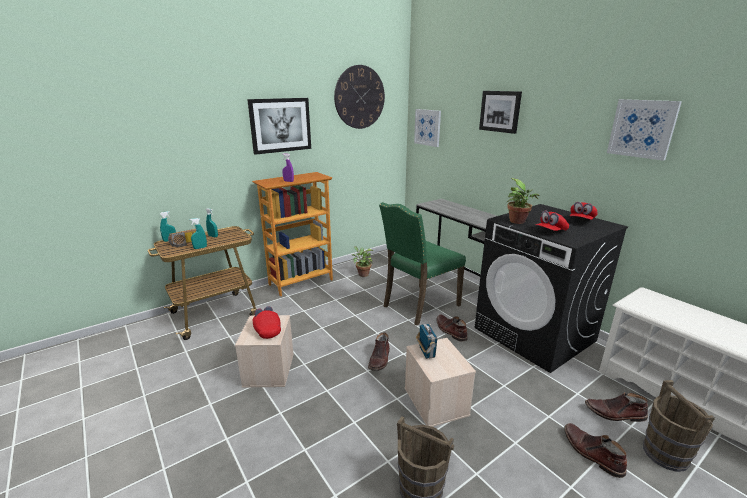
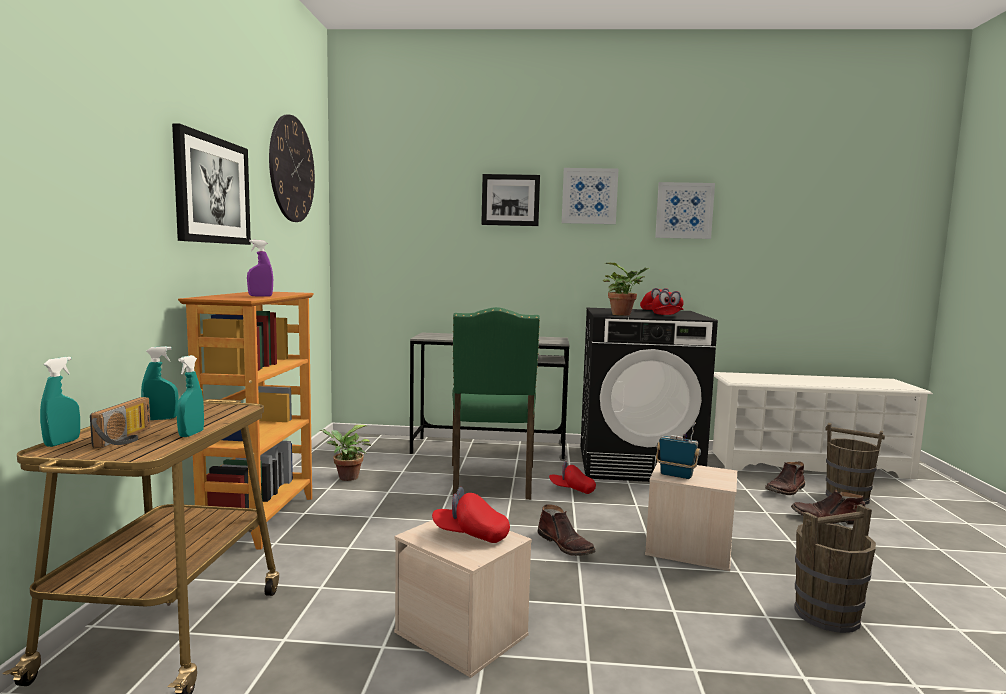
camera: 50 degrees left, 15 degrees down
picture [414,109,441,147] -> picture moved to [562,168,619,224]
brown boot [437,315,467,342] -> red cap [549,461,596,494]

